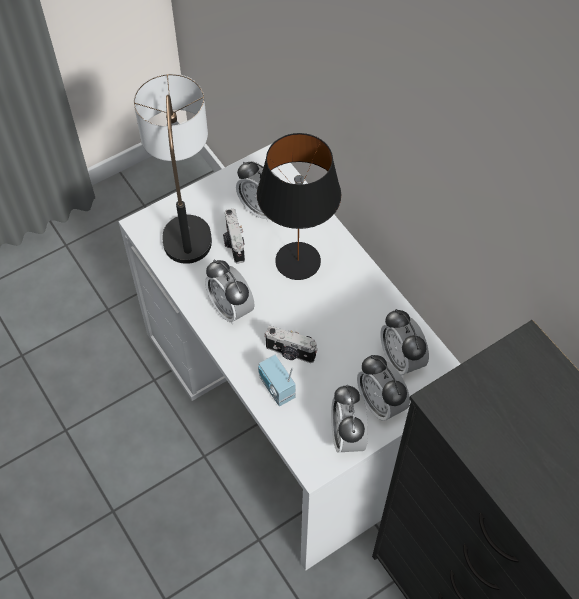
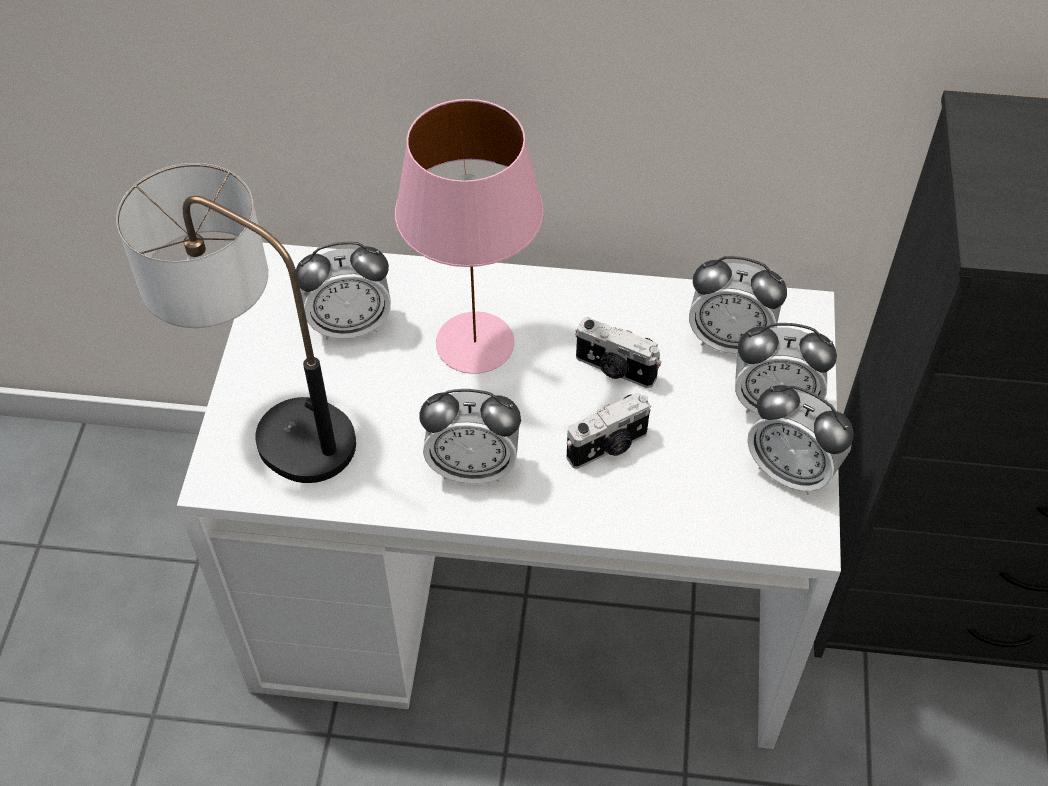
camera: 50 degrees left, 5 degrees down
camera [223,209,245,264] -> camera moved to [576,317,661,388]
black table lamp [257,133,341,280] -> pink table lamp [395,99,544,374]
radio [258,355,296,406] -> none

